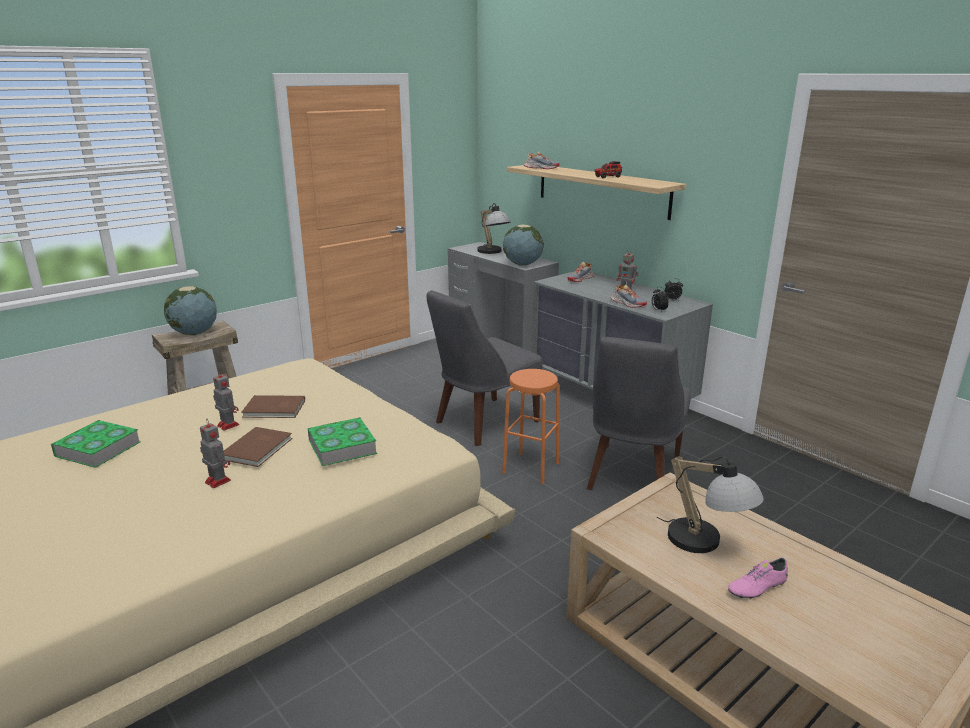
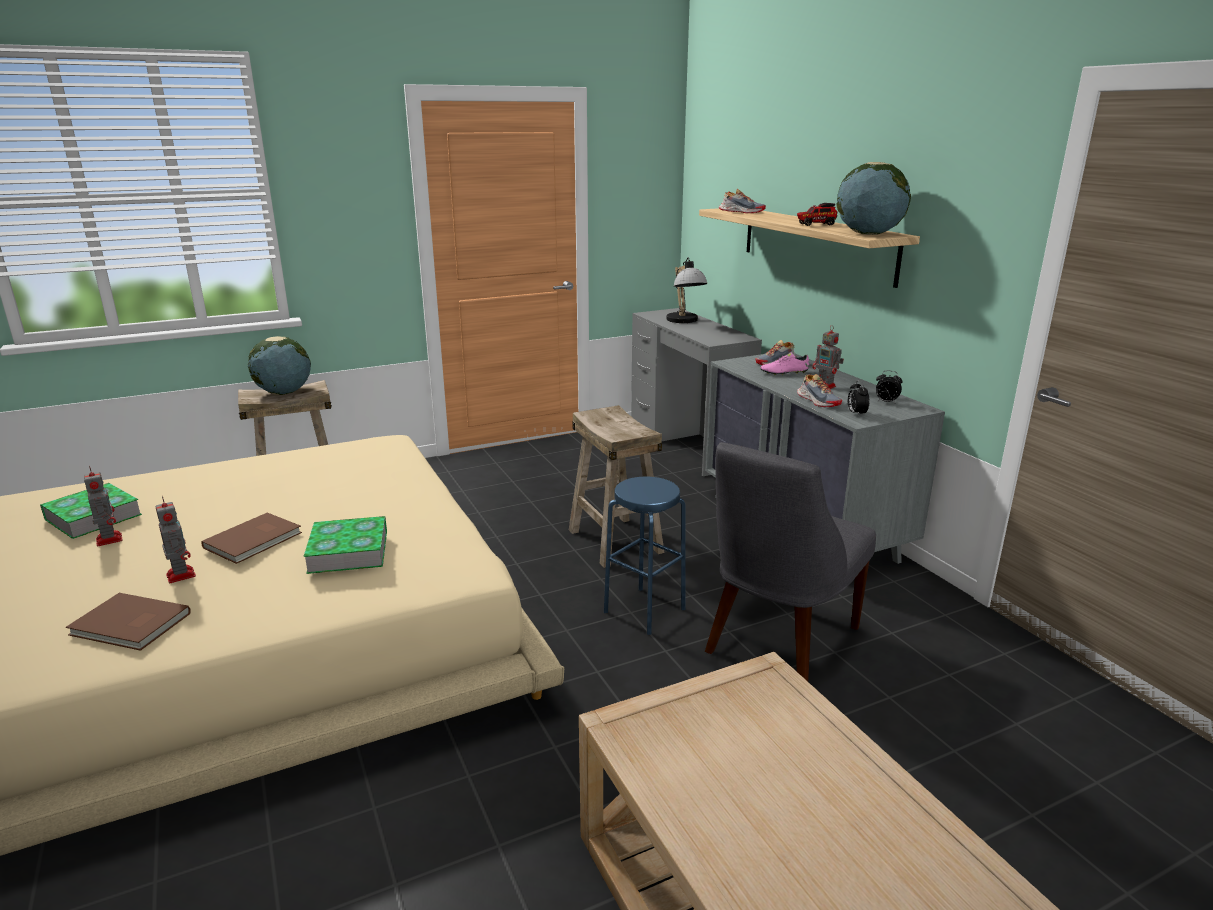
camera: 15 degrees right, 0 degrees up
toy robot [213,372,239,430] -> toy robot moved to [84,466,123,547]
brown book [241,395,305,418] -> brown book moved to [66,593,191,651]
grey chair [427,290,543,446] -> beige stool [569,405,665,568]
orange stool [502,369,560,484] -> blue stool [604,477,686,635]
globe [503,225,544,266] -> globe moved to [836,162,911,235]
table lamp [657,456,764,553] -> none
pink shoe [728,558,788,599] -> pink shoe moved to [760,352,809,375]

